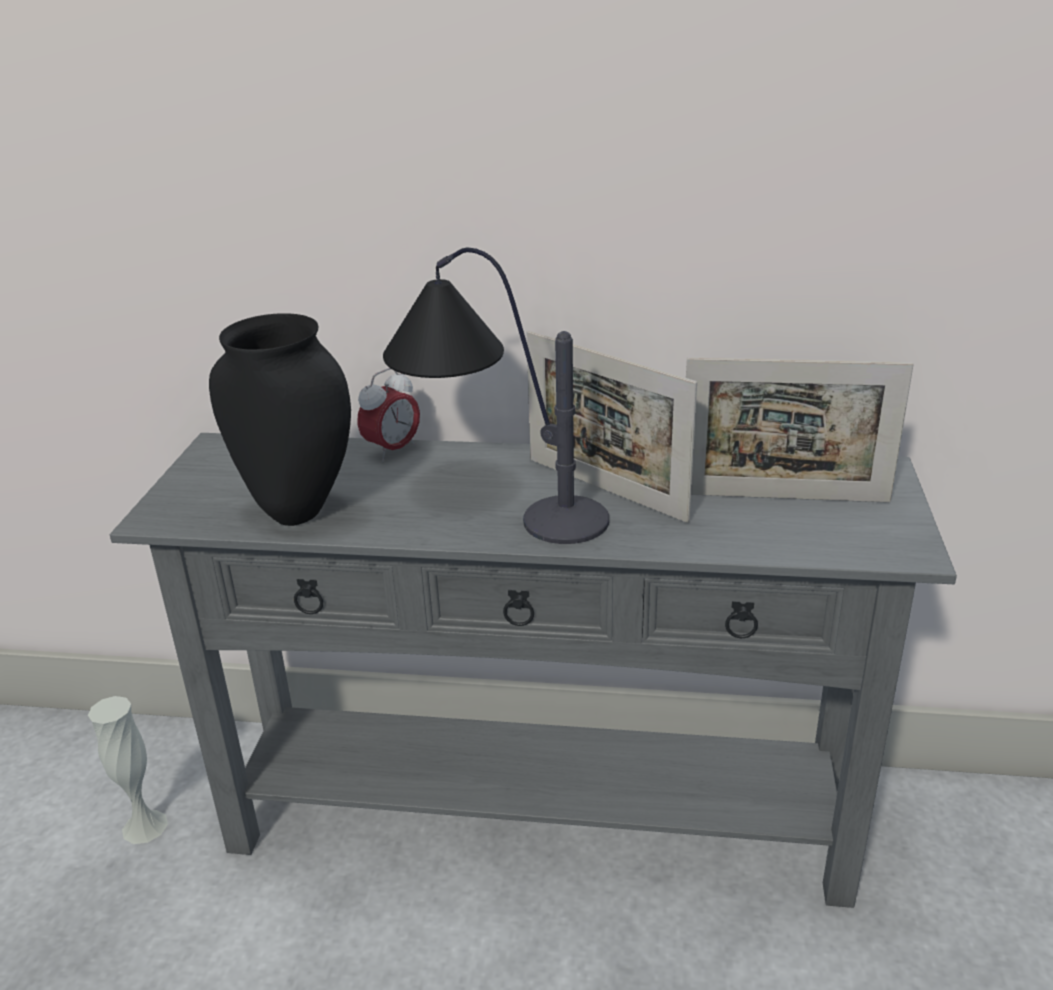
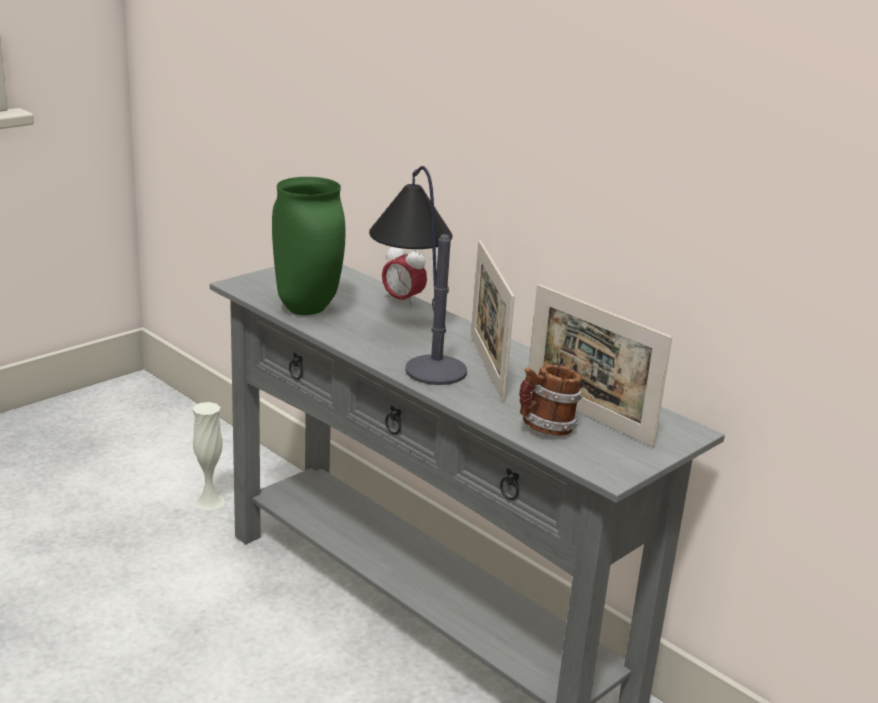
camera: 35 degrees right, 5 degrees down
black vase [209,313,351,526] -> green vase [272,177,346,315]
alarm clock [357,368,420,462] -> alarm clock turned 45 degrees clockwise [382,247,427,307]
none -> mug [519,364,583,436]

